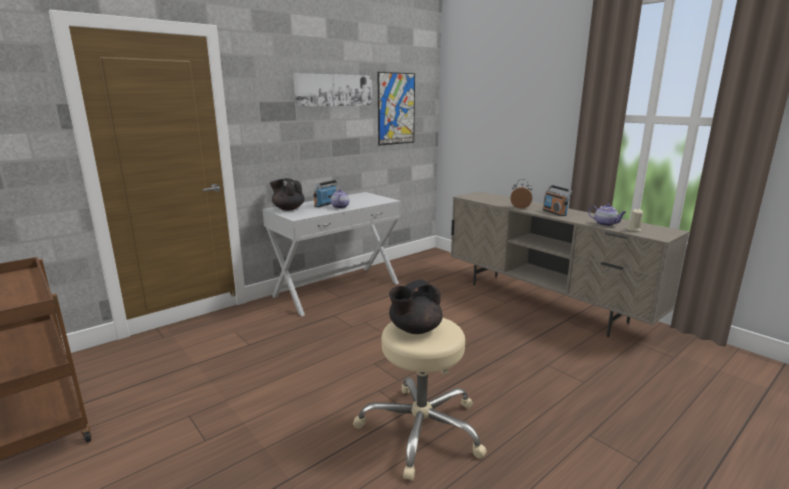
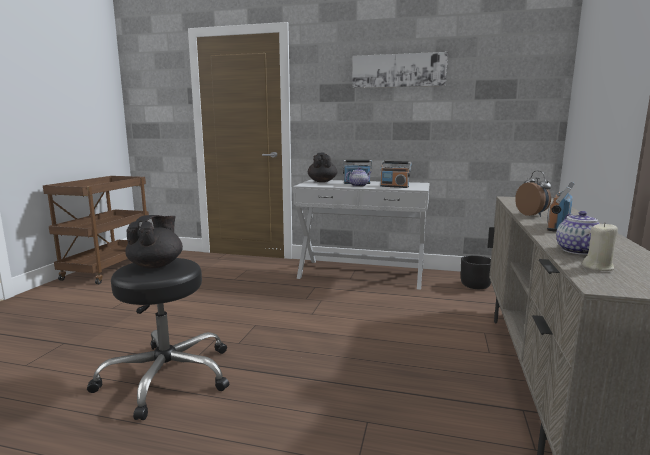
camera: 55 degrees right, 5 degrees down
beige stool [353,318,487,481] -> black stool [87,258,229,420]
picture [378,72,415,146] -> none
black teapot [389,279,443,334] -> black teapot turned 90 degrees clockwise [125,215,183,269]
none -> radio [380,161,411,188]
none -> black planter [461,255,491,289]

